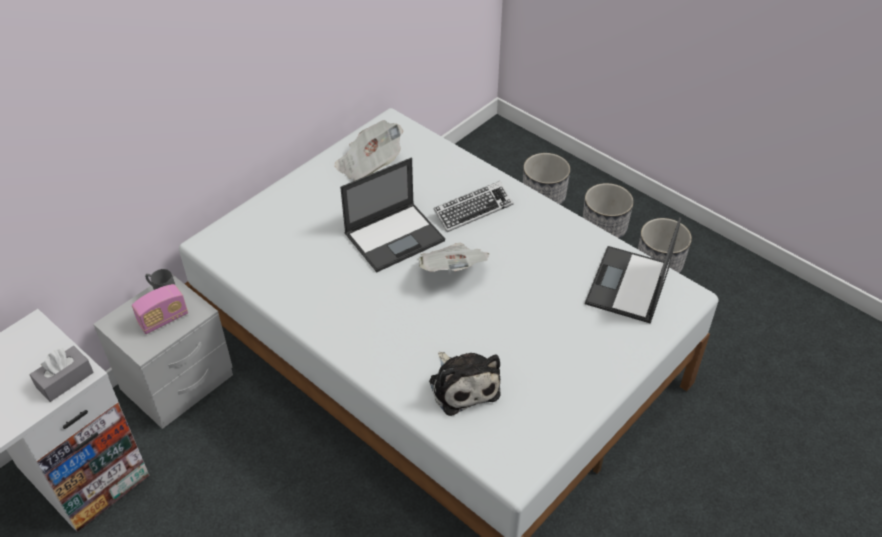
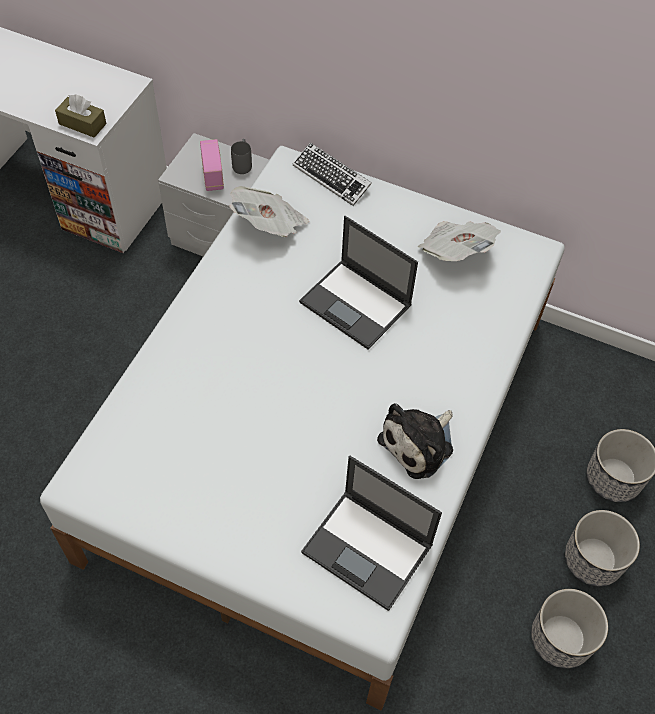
camera: 70 degrees right, 10 degrees up
grey tissue box [30,346,94,402] -> brown tissue box [55,94,107,138]
radio [132,284,188,334] -> radio turned 135 degrees counterclockwise [200,139,224,191]
newspaper [419,243,490,272] -> newspaper moved to [229,186,309,237]
plush toy [429,352,500,416] -> plush toy moved to [377,403,453,479]
keyboard [434,181,513,232] -> keyboard moved to [293,142,372,206]
laptop [585,217,681,324] -> laptop turned 150 degrees counterclockwise [301,456,442,611]

